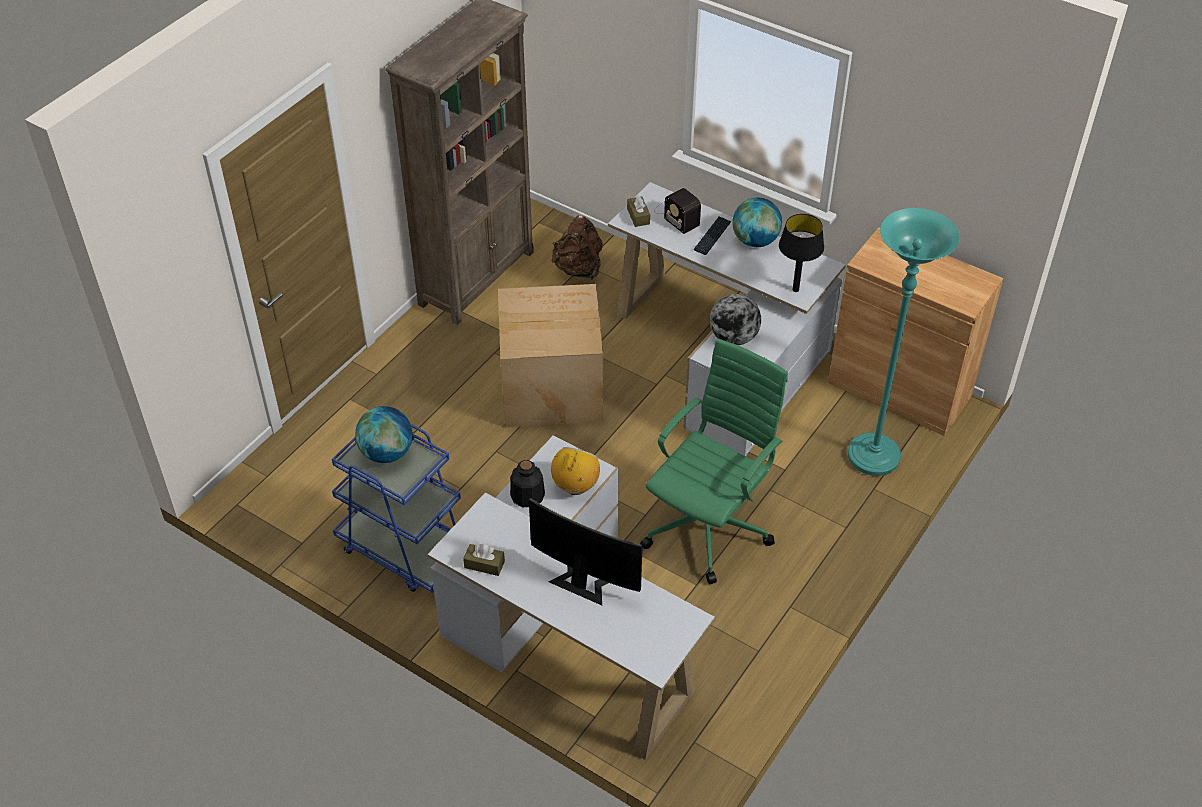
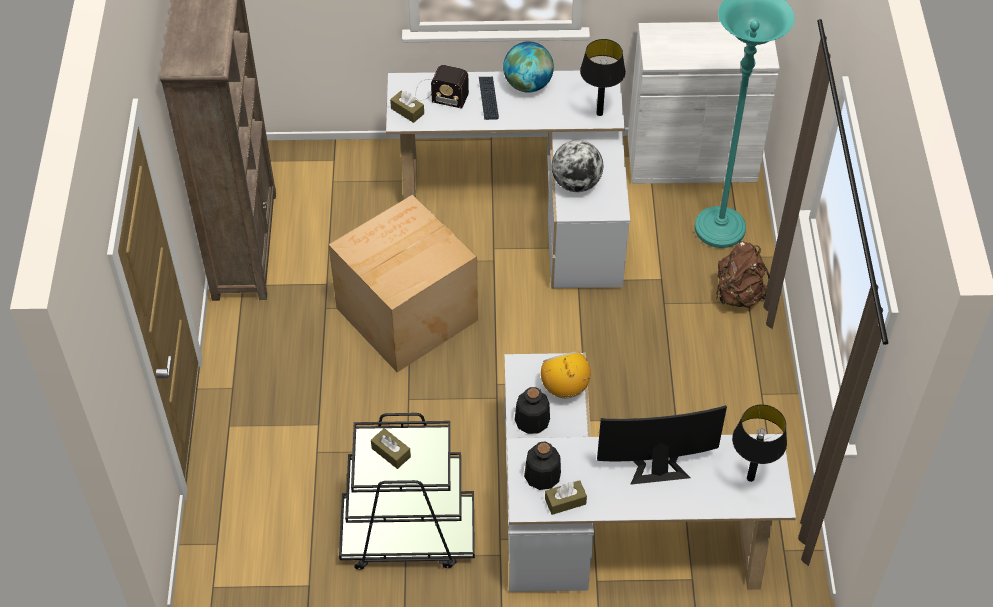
camera: 35 degrees left, 5 degrees up
blue cart [332,423,461,593] -> black cart [339,413,475,570]
globe [355,406,413,463] -> brown tissue box [371,428,411,469]
brown backpack [552,215,603,279] -> brown backpack moved to [716,241,770,308]
green office chair [640,339,788,584] -> none
brown cabinet [828,227,1003,436] -> white cabinet [628,22,780,184]
none -> bottle [524,442,561,490]
none -> black table lamp [732,405,787,482]

